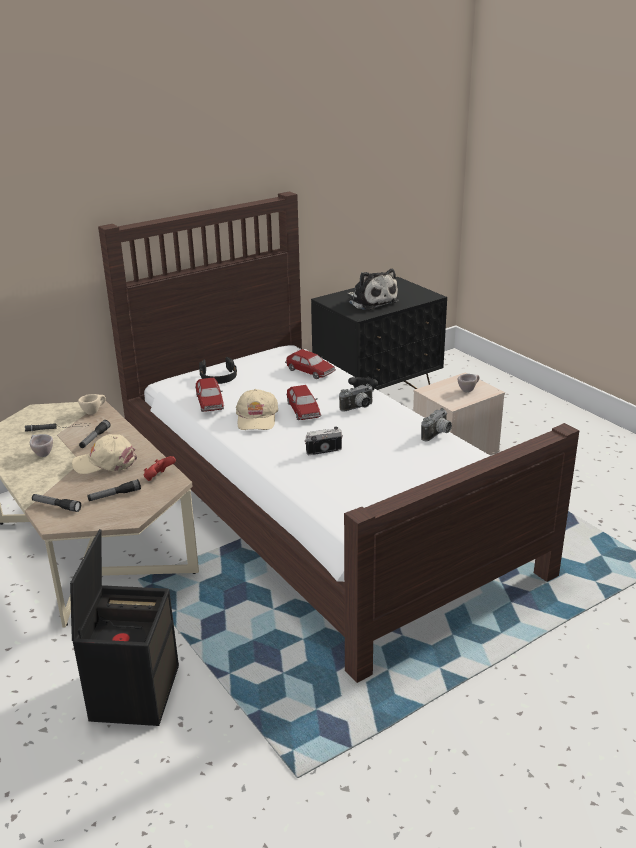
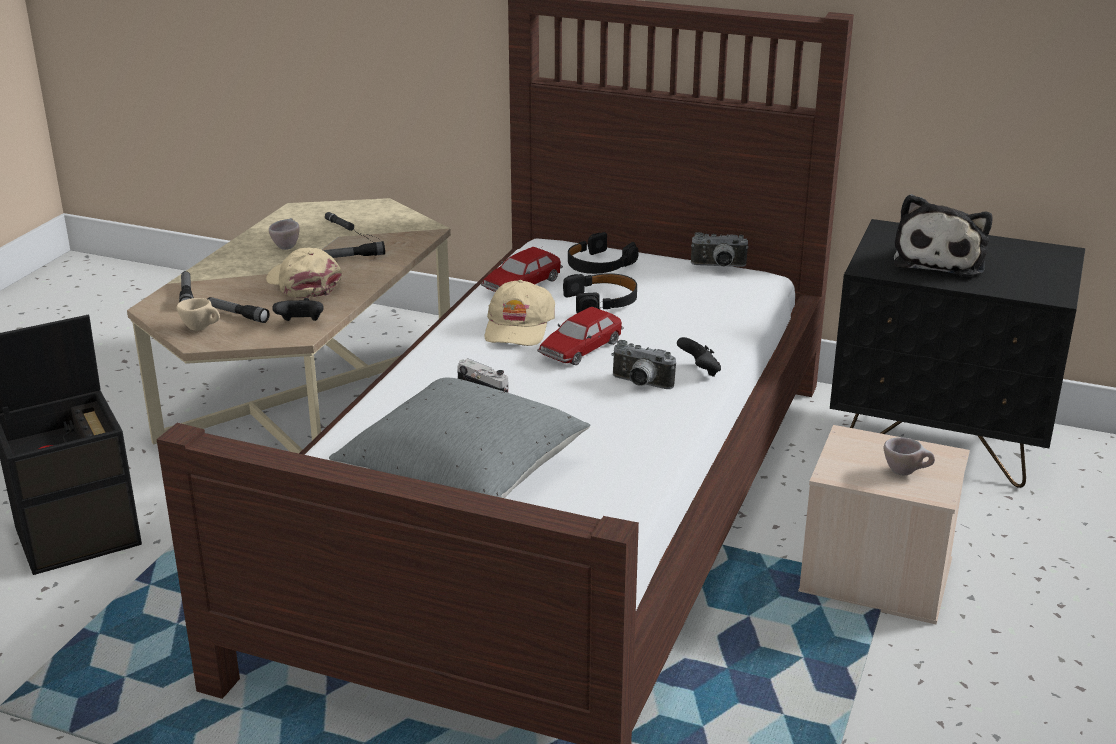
camera: 55 degrees right, 0 degrees up
beige cup [78,394,106,415] -> beige cup moved to [177,298,220,331]
red game controller [144,456,176,481] -> black game controller [272,298,324,321]
beige cap [236,389,278,430] -> beige cap turned 45 degrees counterclockwise [484,280,555,346]
toy car [285,349,336,379] -> none
camera [421,408,452,441] -> camera moved to [691,232,749,267]
none -> grey pillow [329,378,590,498]
none -> black headphones [563,273,637,313]

